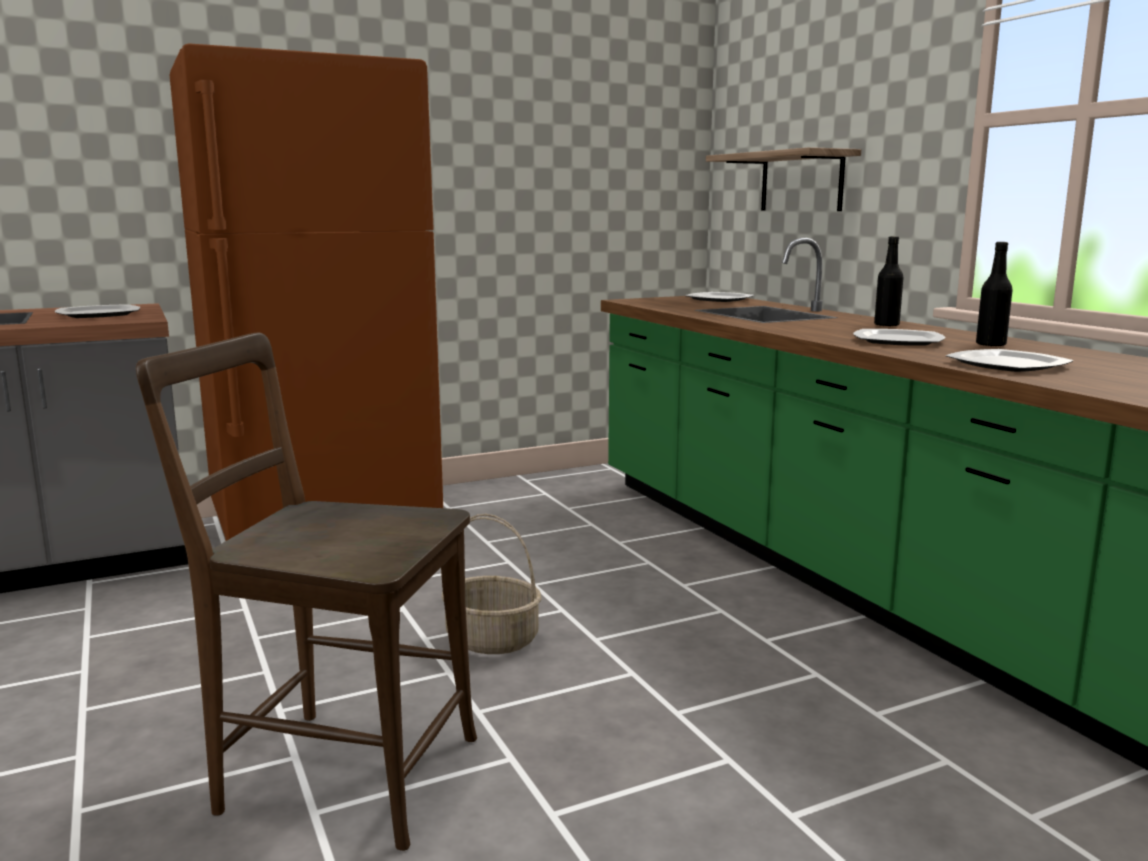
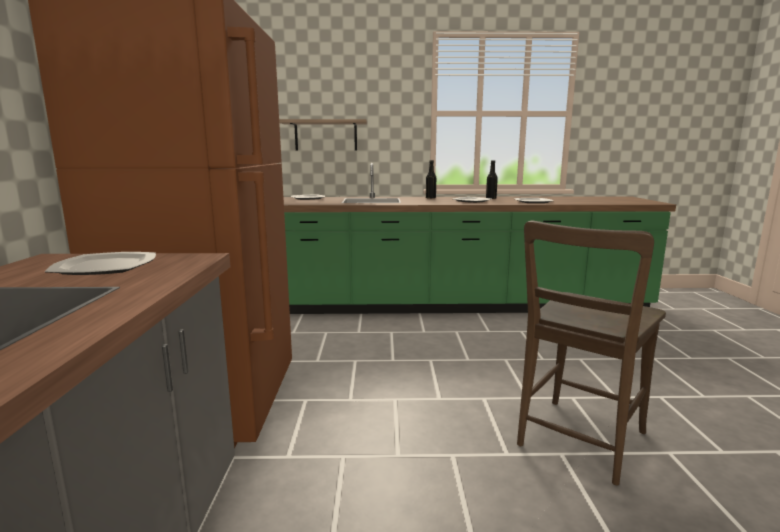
camera: 65 degrees left, 0 degrees up
basket [441,514,542,654] -> none

